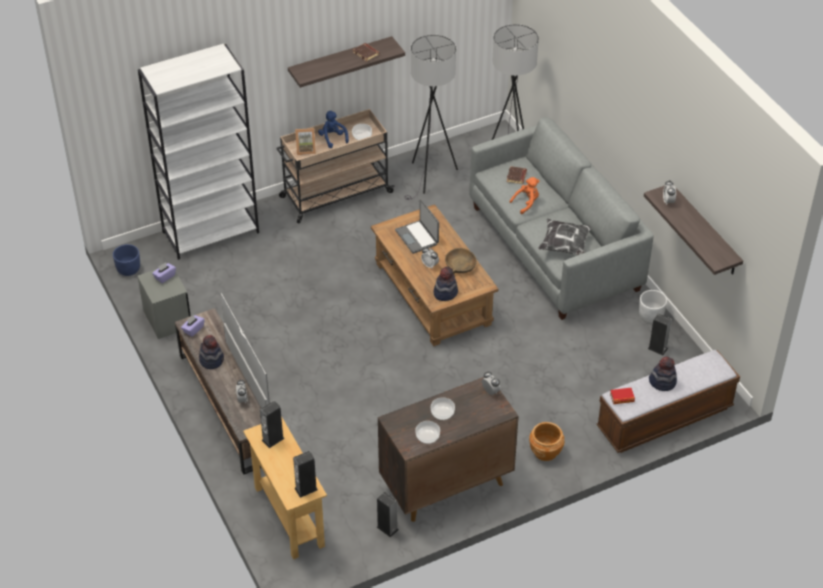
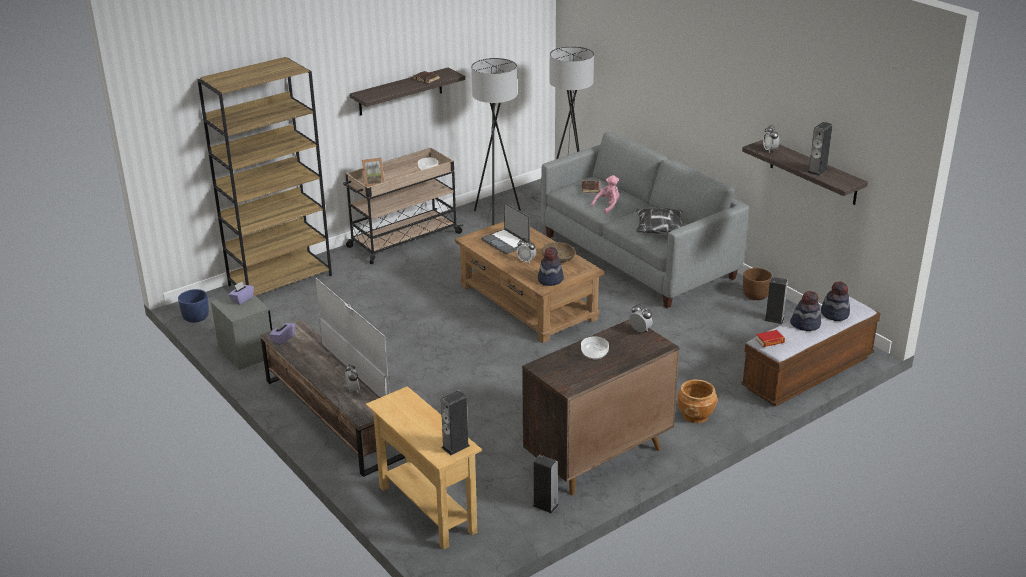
camera: 10 degrees left, 15 degrees down
white bookcase [138,44,259,260] -> brown bookcase [197,57,332,296]
hat [199,335,224,369] -> hat moved to [821,281,850,321]
speaker [260,401,285,448] -> speaker moved to [807,122,833,176]
blue plush toy [318,111,349,148] -> none
bowl [415,421,440,444] -> none
orange plush toy [509,177,540,214] -> pink plush toy [591,175,619,214]
white planter [639,290,667,323] -> brown planter [743,268,772,300]

